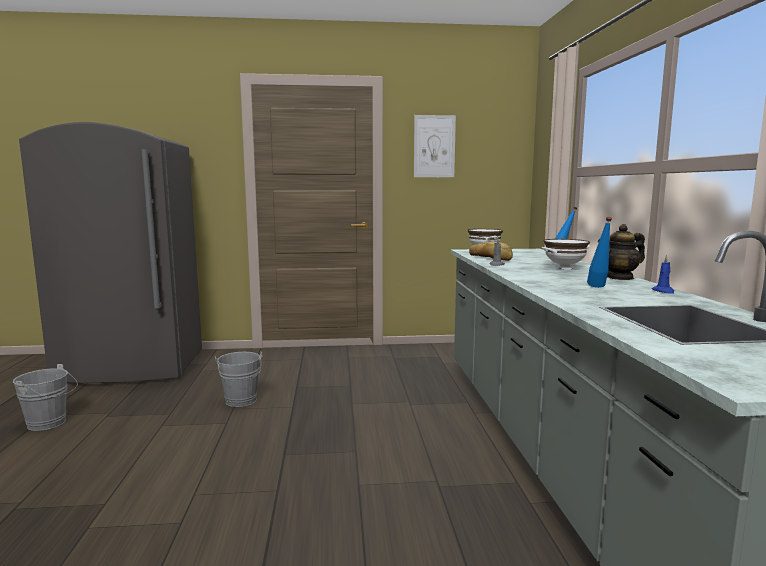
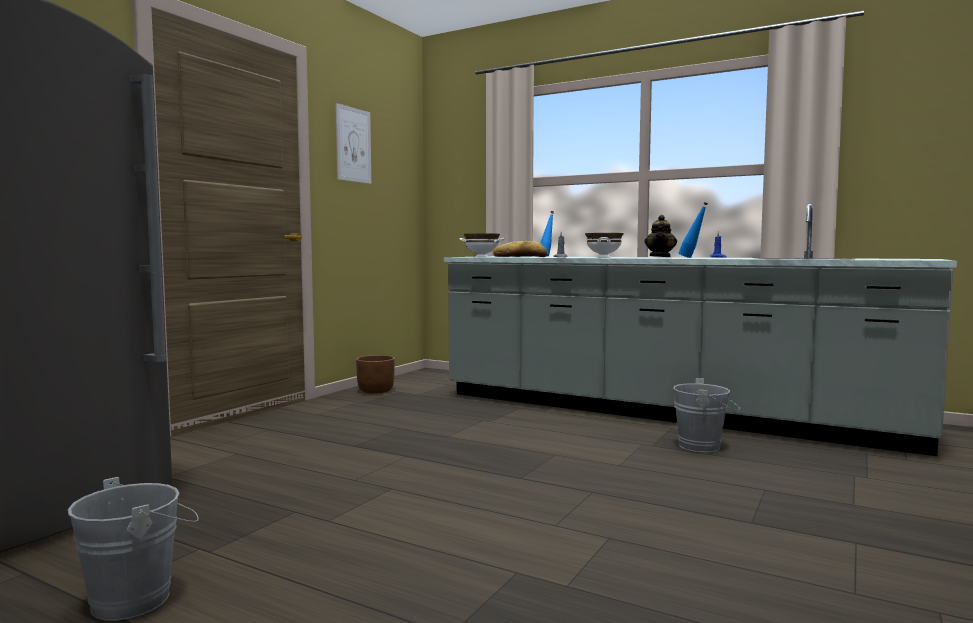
camera: 55 degrees left, 5 degrees down
grey bucket [215,352,262,407] -> grey bucket moved to [673,378,740,452]
none -> brown planter [356,355,395,394]

